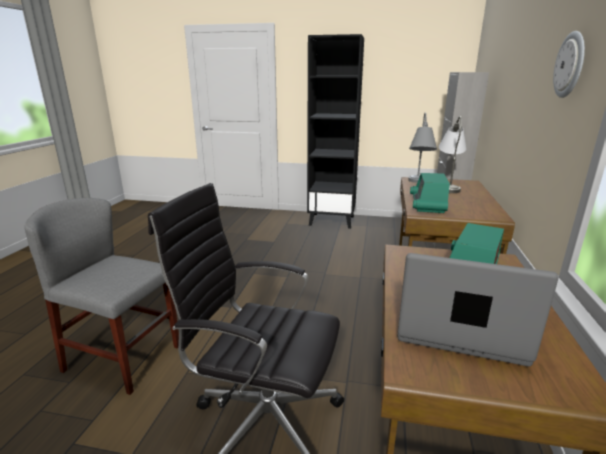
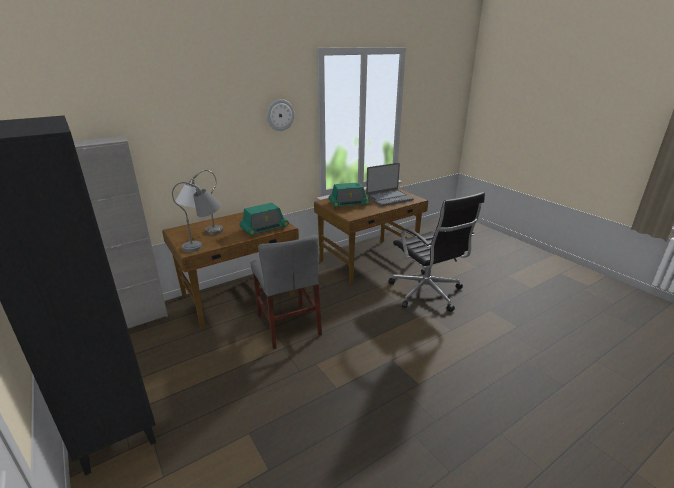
camera: 135 degrees left, 5 degrees up
grey chair [24,198,179,395] -> grey chair moved to [250,234,322,349]
laptop [397,253,559,367] -> laptop turned 90 degrees counterclockwise [366,163,414,206]

